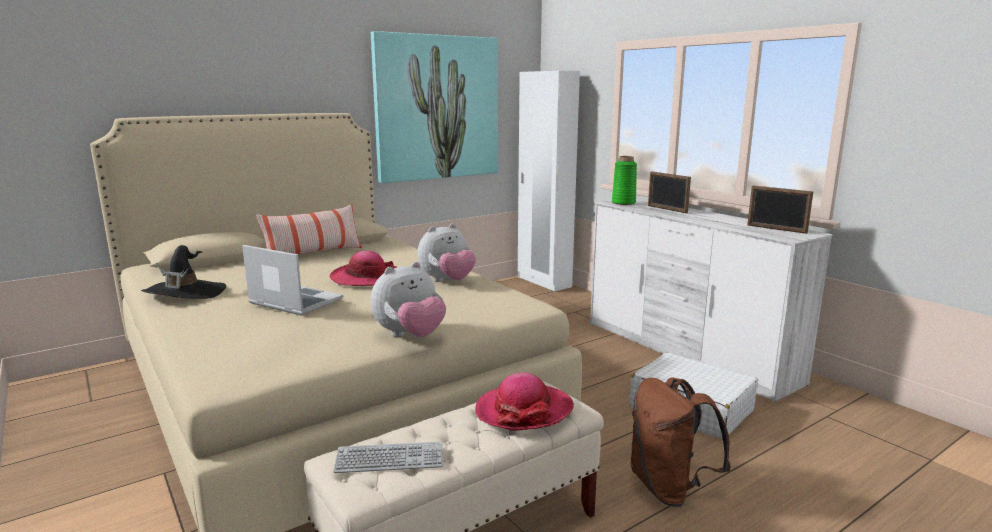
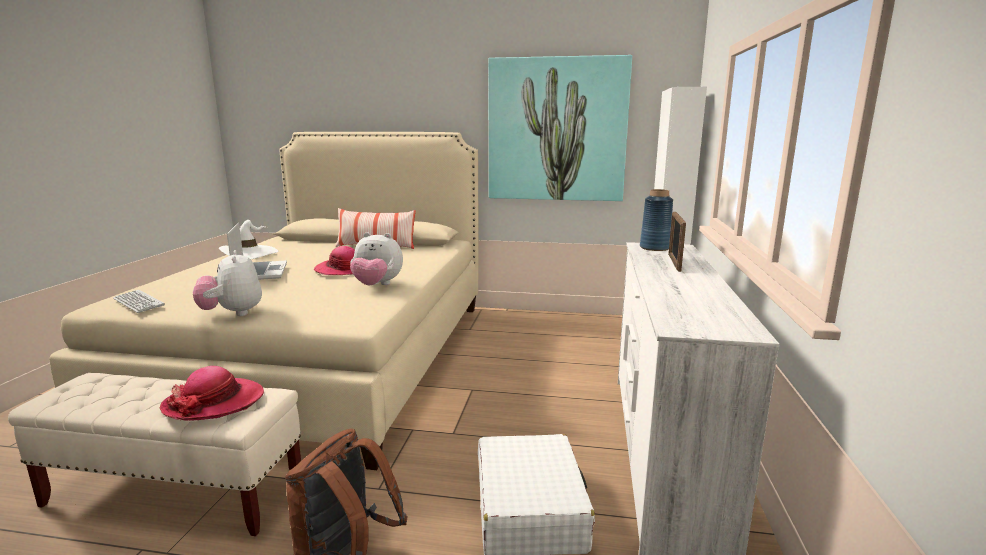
camera: 45 degrees right, 0 degrees up
black hat [141,245,226,299] -> white hat [219,220,279,259]
keyboard [333,442,443,473] -> keyboard moved to [113,290,165,313]
plush toy [371,262,446,337] -> plush toy turned 60 degrees clockwise [193,250,262,316]
green vase [612,156,637,205] -> blue vase [640,189,673,251]
picture frame [747,186,814,234] -> none

